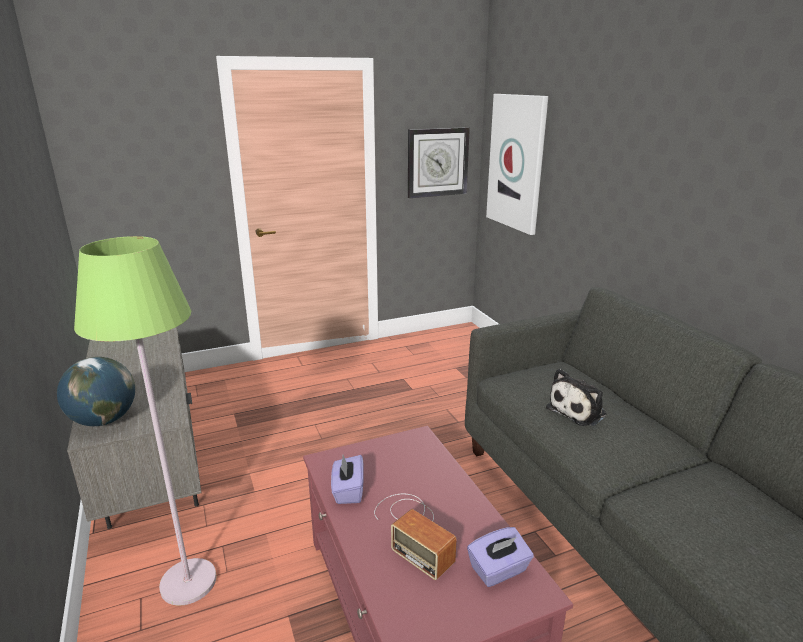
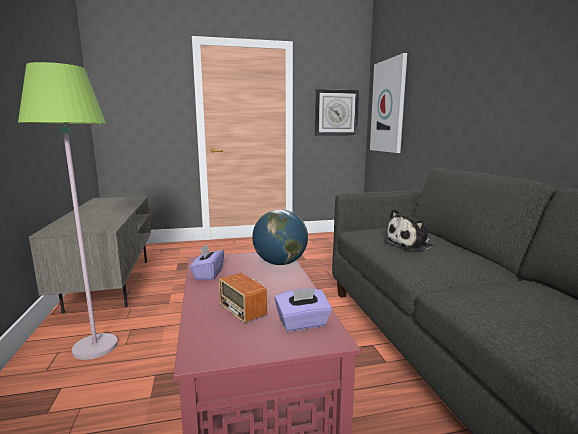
camera: 10 degrees right, 10 degrees down
globe [57,357,135,426] -> globe moved to [252,209,308,265]

